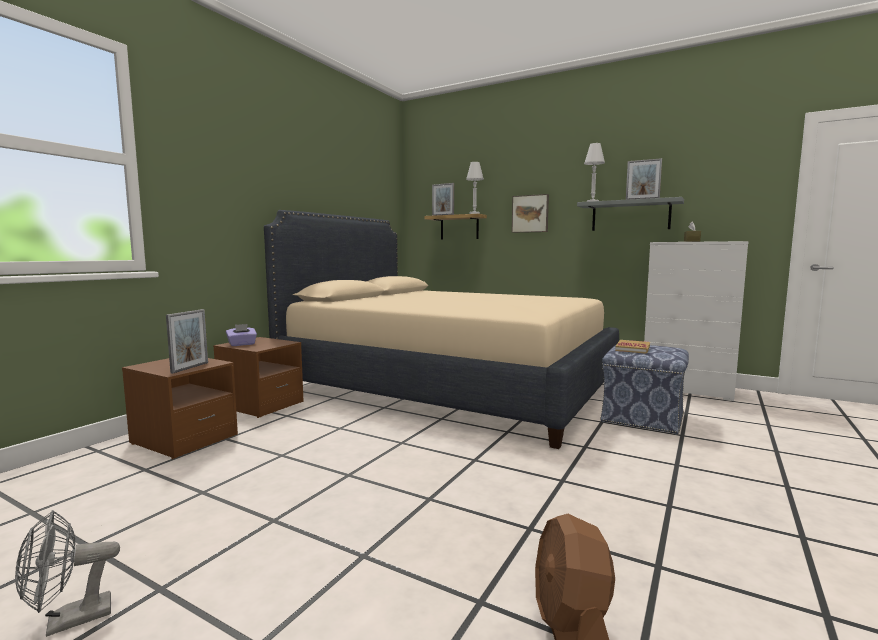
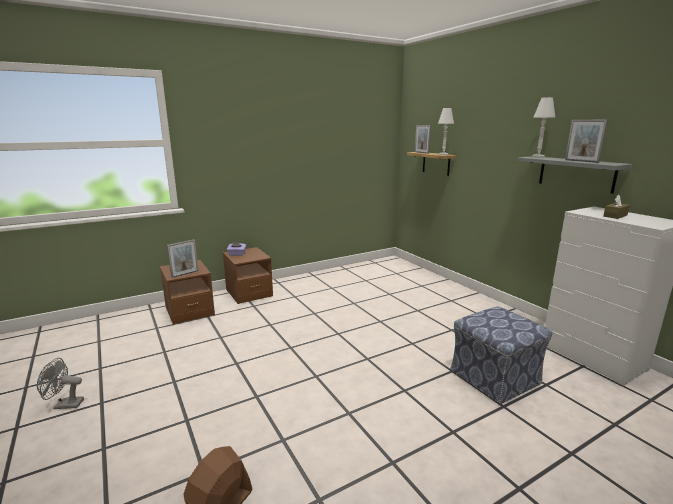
camera: 30 degrees right, 10 degrees up
beige bed [264,210,619,449] -> none
picture [512,194,549,233] -> none
book [615,340,650,354] -> none

